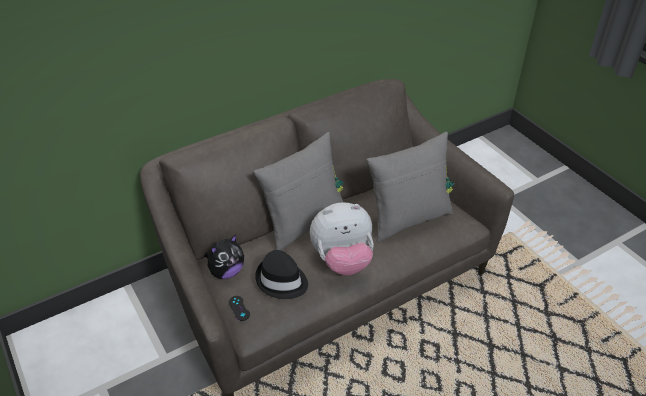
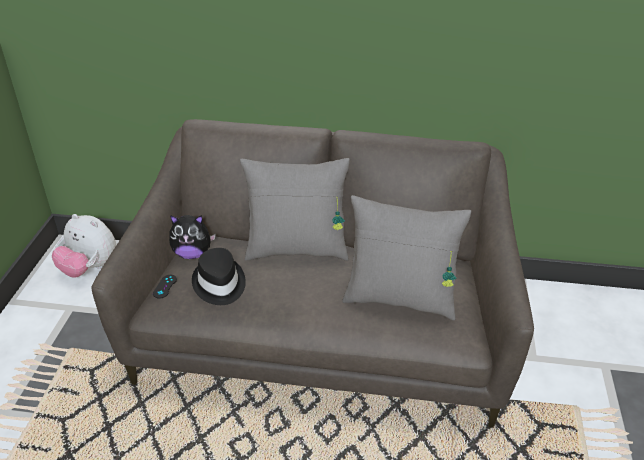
camera: 40 degrees right, 5 degrees down
plush toy [310,202,374,276] -> plush toy moved to [52,214,117,278]

